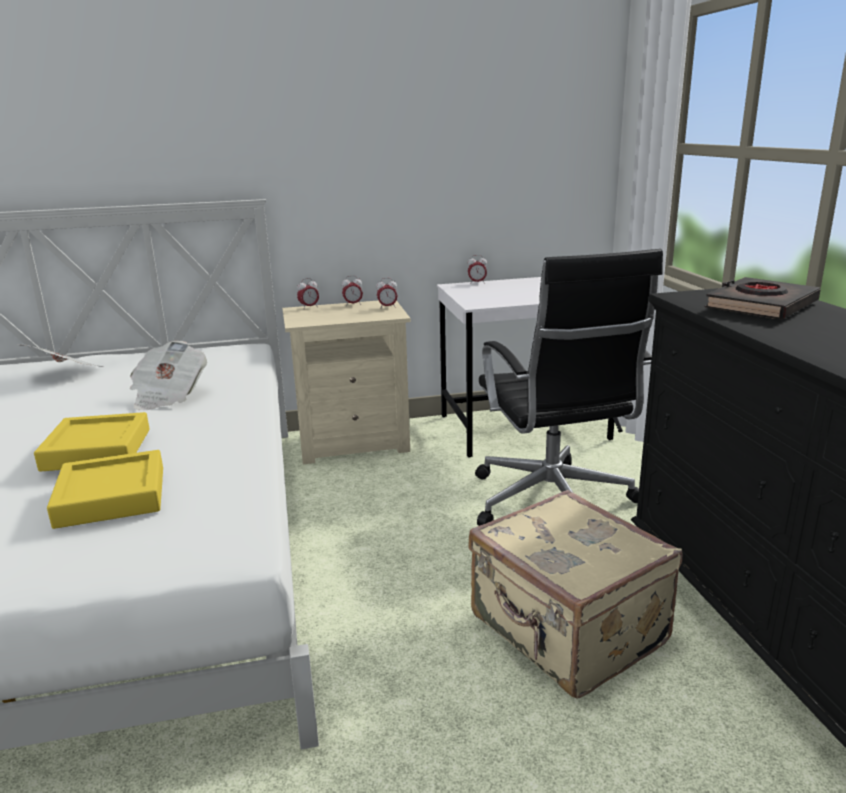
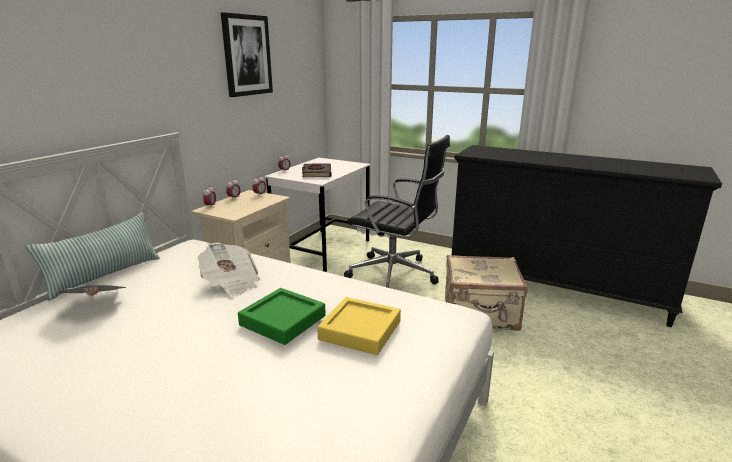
camera: 50 degrees left, 0 degrees up
yellow tray [34,412,150,472] -> green tray [238,288,326,345]
black book [704,277,821,320] -> black book moved to [302,163,331,177]
none -> pillow [26,212,160,301]
none -> picture [221,12,273,97]

